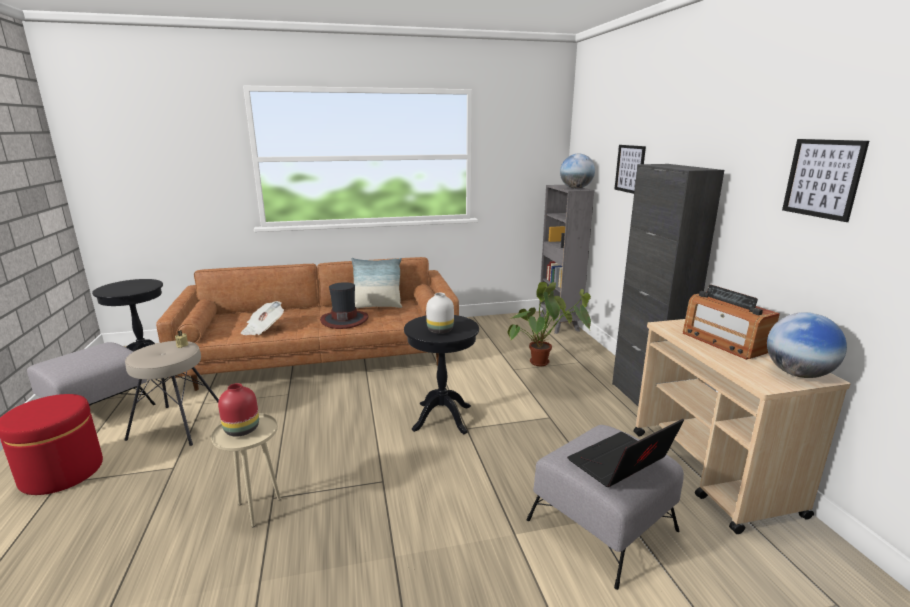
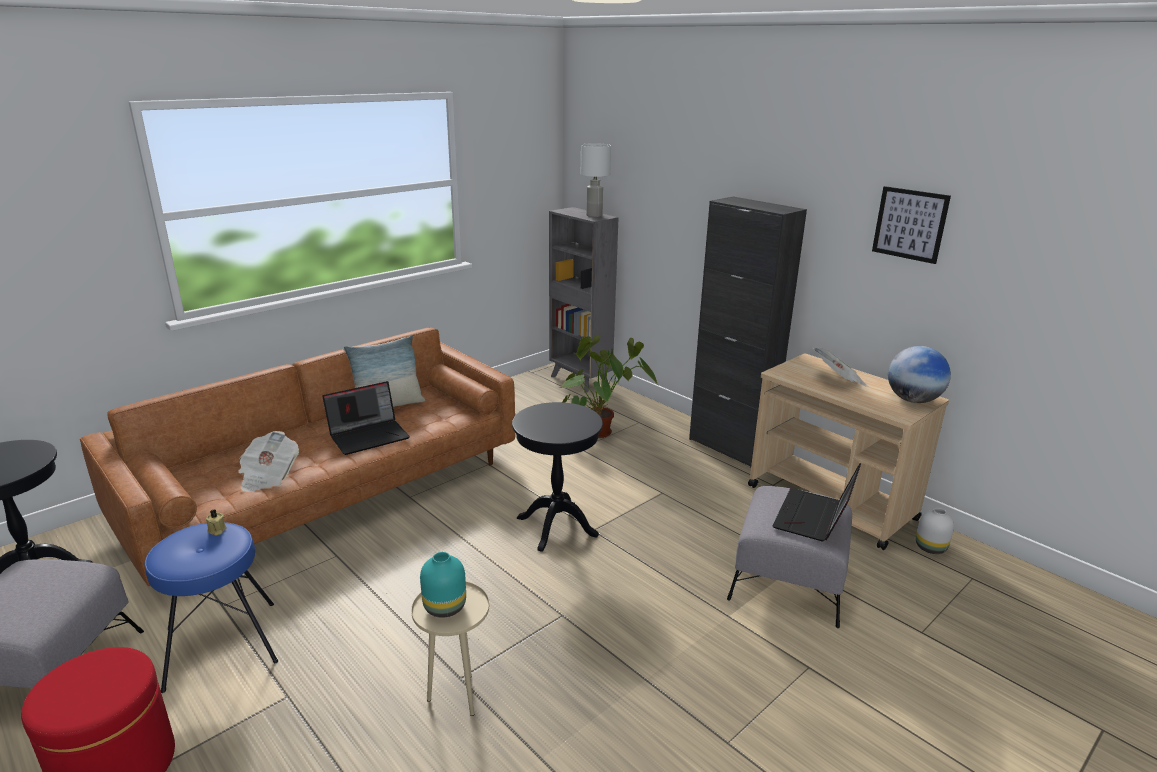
camera: 30 degrees left, 5 degrees up
beige stool [124,341,219,446] -> blue stool [145,522,278,693]
red vase [218,383,259,437] -> turquoise vase [420,552,466,618]
hat [320,282,369,329] -> laptop [322,381,410,455]
white vase [426,293,454,334] -> white vase moved to [916,508,954,554]
globe [560,154,595,189] -> white table lamp [581,143,611,217]
picture [614,145,646,194] -> none
radio [683,284,780,360] -> newspaper [812,347,869,387]

